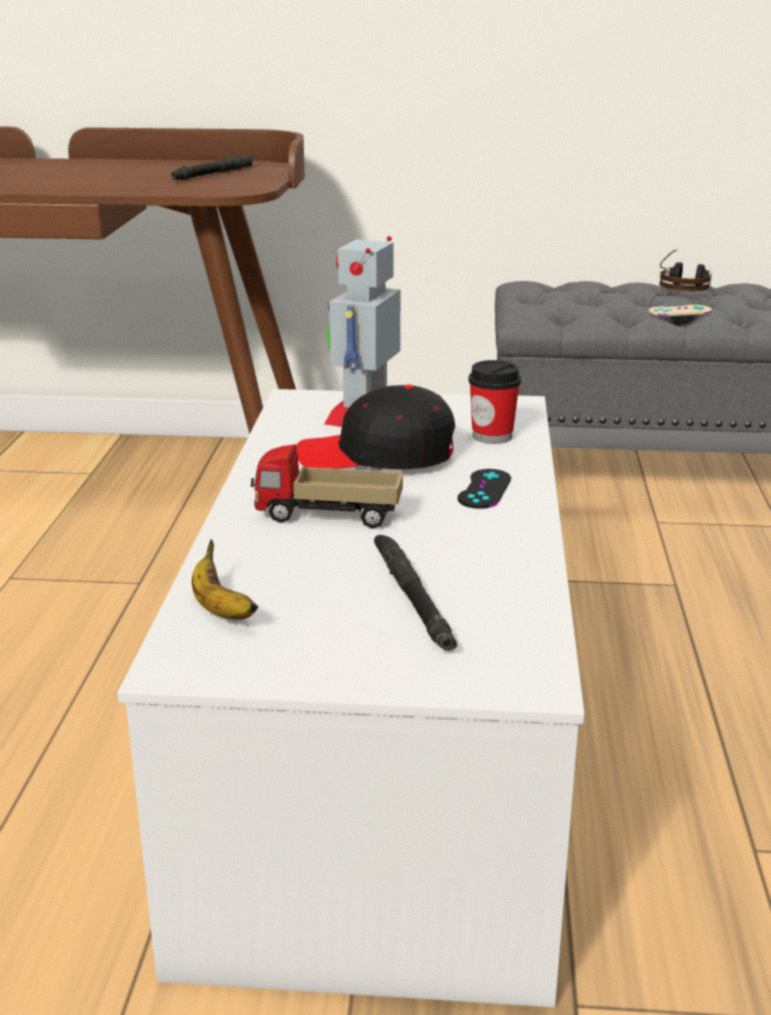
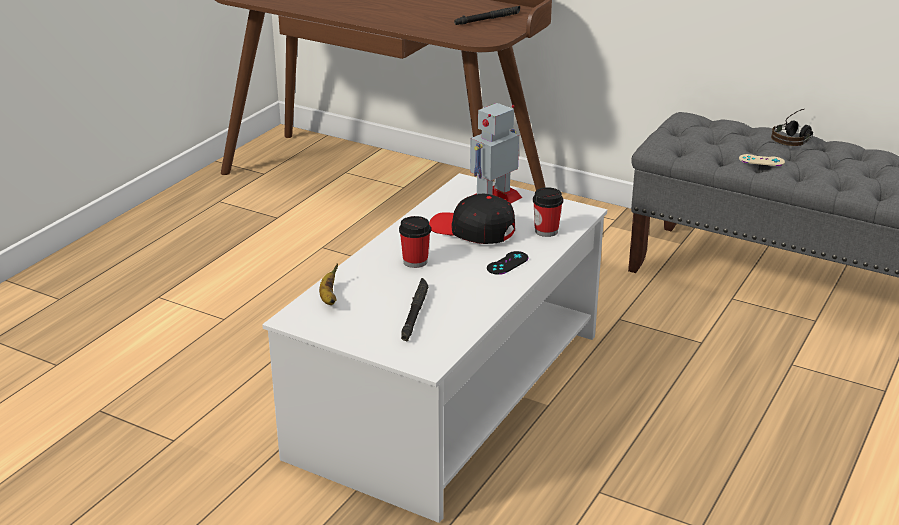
camera: 25 degrees right, 5 degrees up
toy truck [251,444,403,529] -> cup [399,216,431,268]

